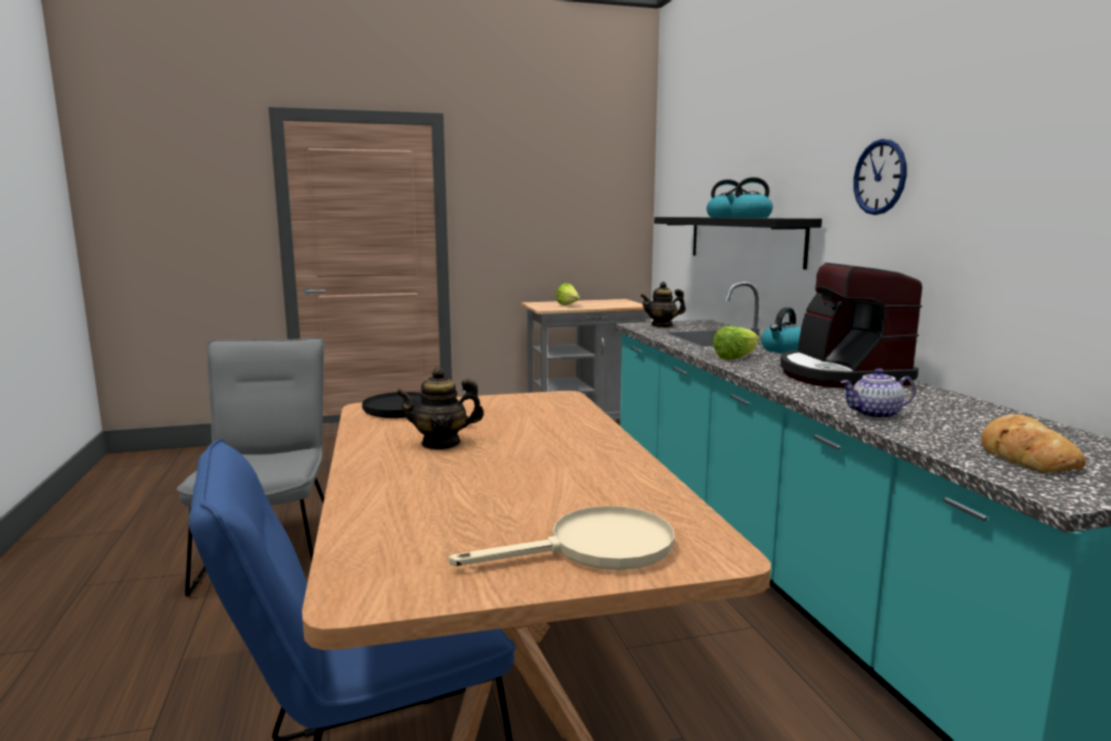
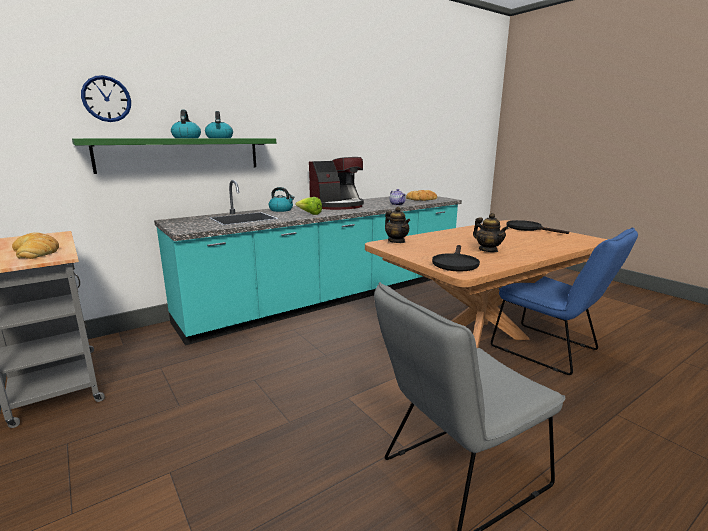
camera: 110 degrees left, 5 degrees up
beige frying pan [449,506,674,570] -> black frying pan [507,220,569,234]
lettuce [556,283,580,305] -> bread [12,232,59,259]
teapot [640,282,686,328] -> teapot moved to [385,207,410,243]
black shelf [654,217,822,270] -> green shelf [72,138,276,174]
wall clock [853,139,907,215] -> wall clock moved to [81,75,131,122]

